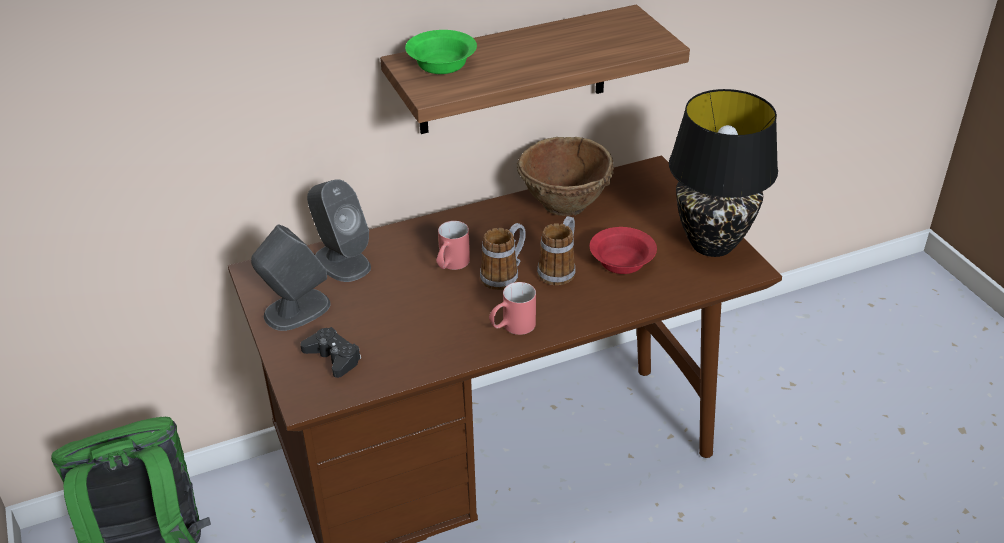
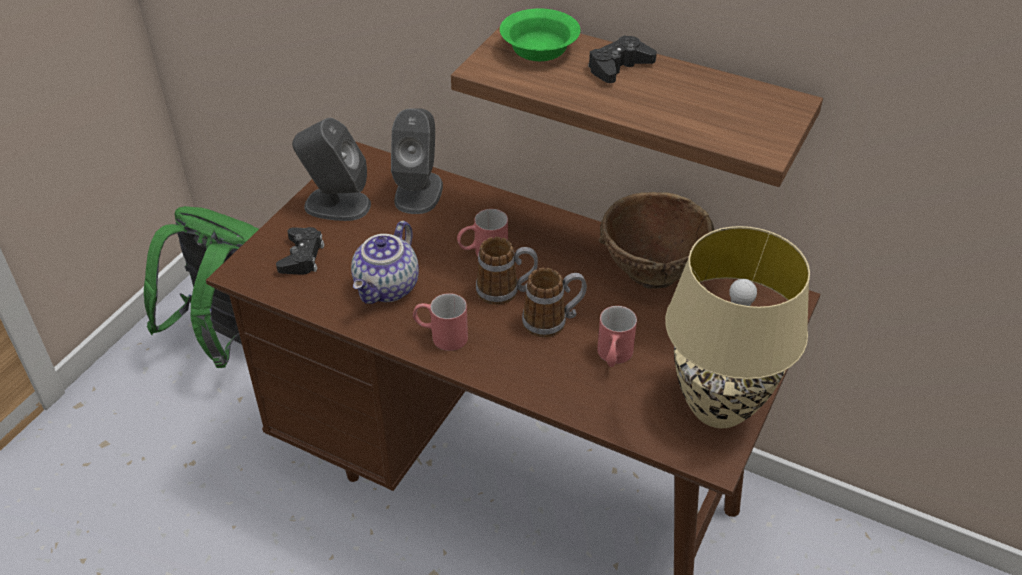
camera: 50 degrees right, 5 degrees up
red bowl [590,227,657,274] -> red mug [597,306,637,367]
black table lamp [669,89,778,257] -> beige table lamp [665,226,810,428]
none -> teapot [351,221,419,304]
none -> black game controller [588,35,657,83]

